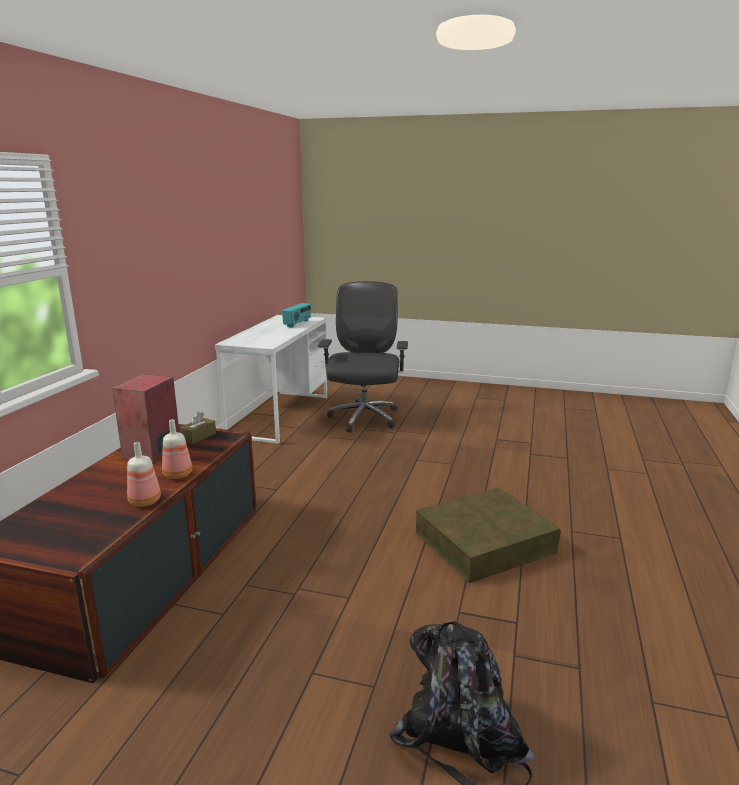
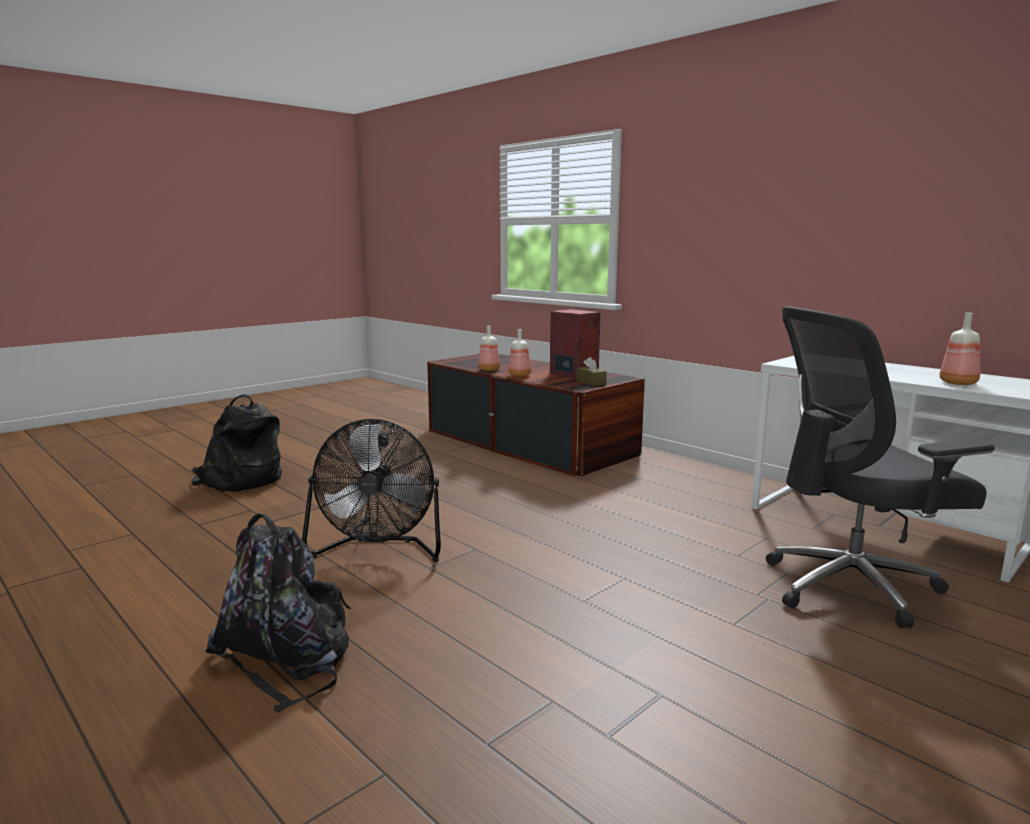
camera: 120 degrees right, 5 degrees down
radio [282,303,311,328] -> bottle [939,312,980,385]
office chair [318,281,408,433] -> office chair turned 135 degrees clockwise [766,306,995,628]
brown storage box [416,488,561,583] -> black fan [302,419,441,562]
none -> black backpack [205,513,351,712]

